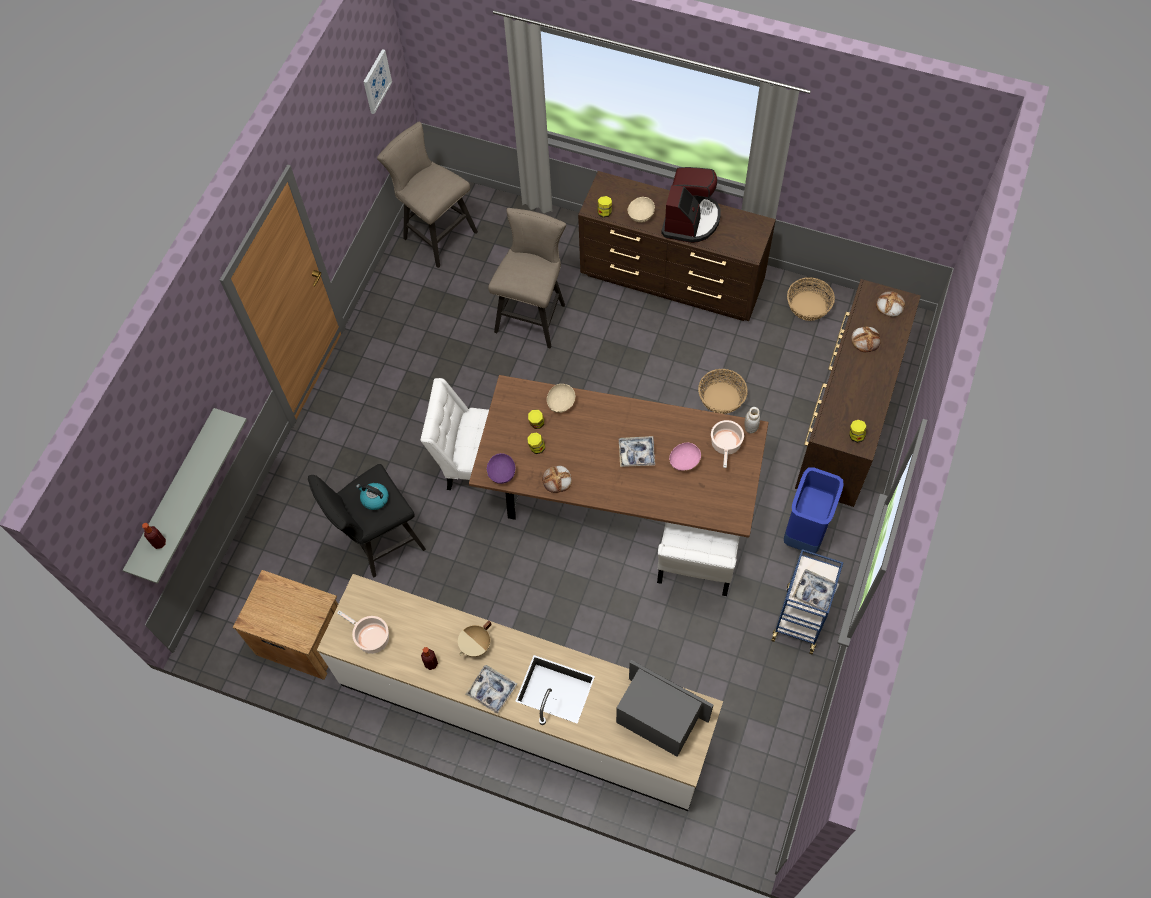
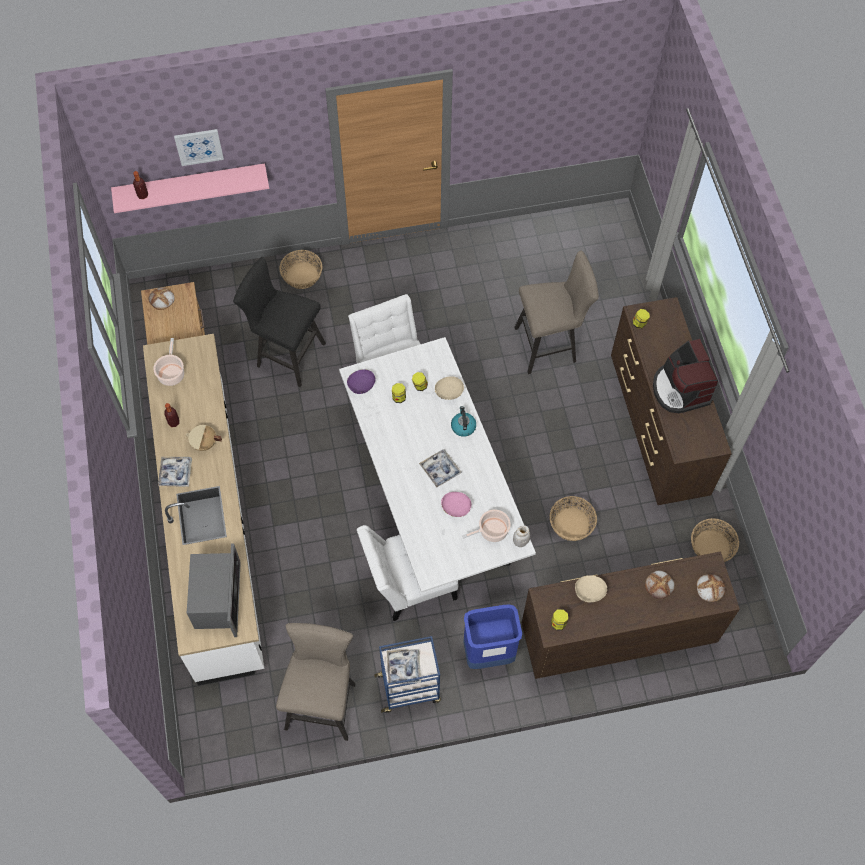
camera: 55 degrees right, 0 degrees up
grey shelf [123,408,247,584] -> pink shelf [111,163,269,213]
kettle [356,483,389,510] -> kettle moved to [451,406,476,437]
picture [364,49,392,114] -> picture moved to [174,129,224,166]
beige stool [377,122,478,268] -> beige stool moved to [276,623,355,741]
brown dining table [469,375,769,538] -> white dining table [339,337,536,593]
bread [542,466,572,493] -> bread moved to [149,287,175,310]
beige bowl [627,197,655,223] -> beige bowl moved to [575,575,607,603]
coffee machine [661,167,721,243] -> coffee machine turned 90 degrees clockwise [653,339,718,413]
none -> basket [279,250,322,289]

